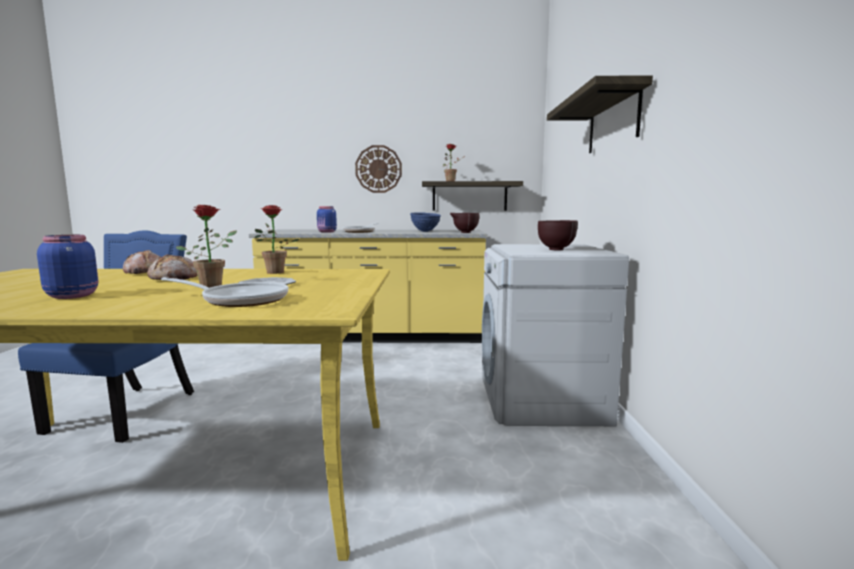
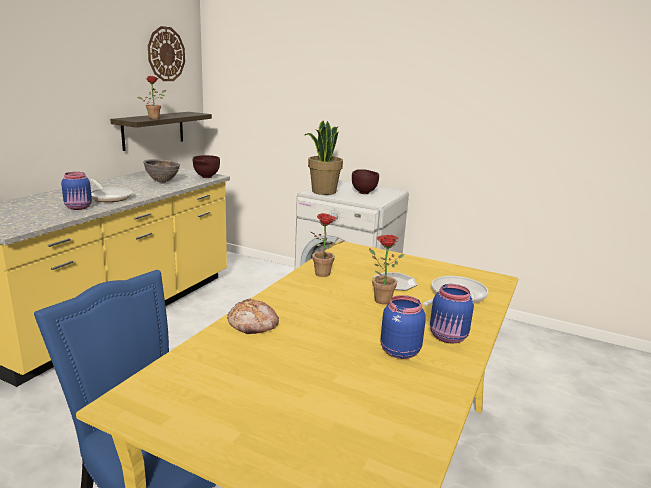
camera: 65 degrees left, 10 degrees up
bread [147,254,198,280] -> none
wall clock [355,145,402,193] -> wall clock moved to [148,26,185,81]
blue bowl [410,212,441,232] -> brown bowl [143,159,180,183]
shelf [547,76,653,153] -> none
none -> potted plant [305,121,343,195]
none -> blue jar [430,284,474,343]

